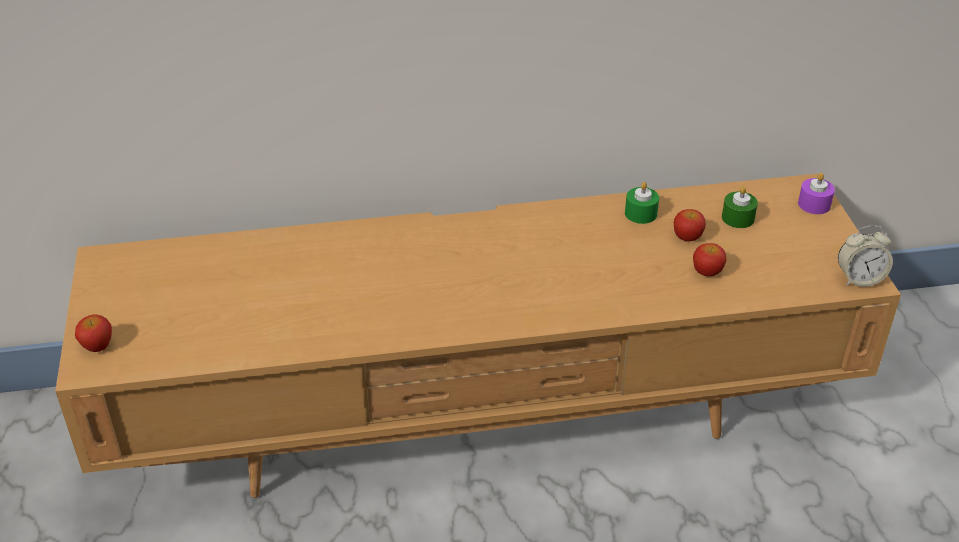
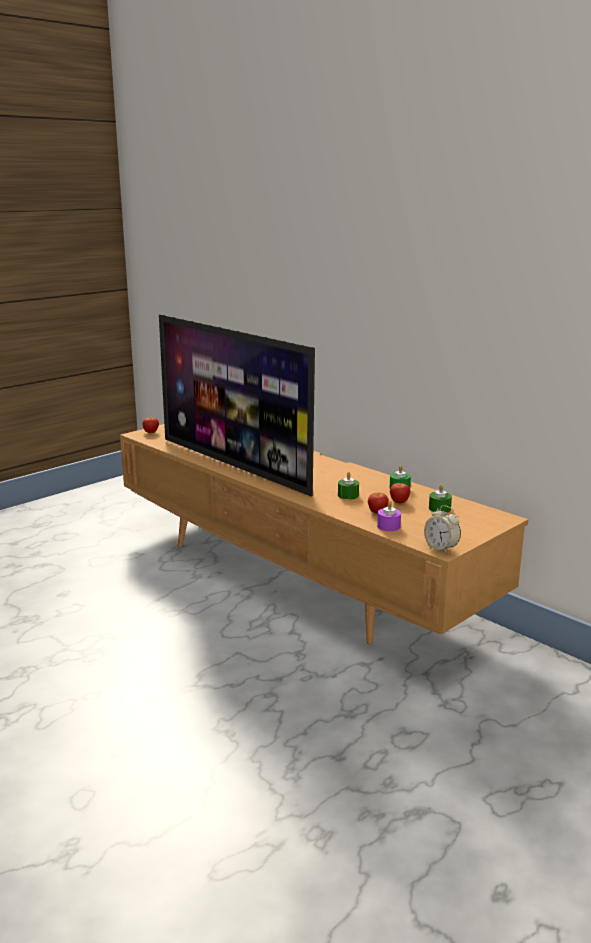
camera: 55 degrees right, 20 degrees down
purple candle [798,173,835,214] -> purple candle moved to [377,501,401,531]
none -> television [159,314,315,496]
none -> green candle [338,472,359,500]

